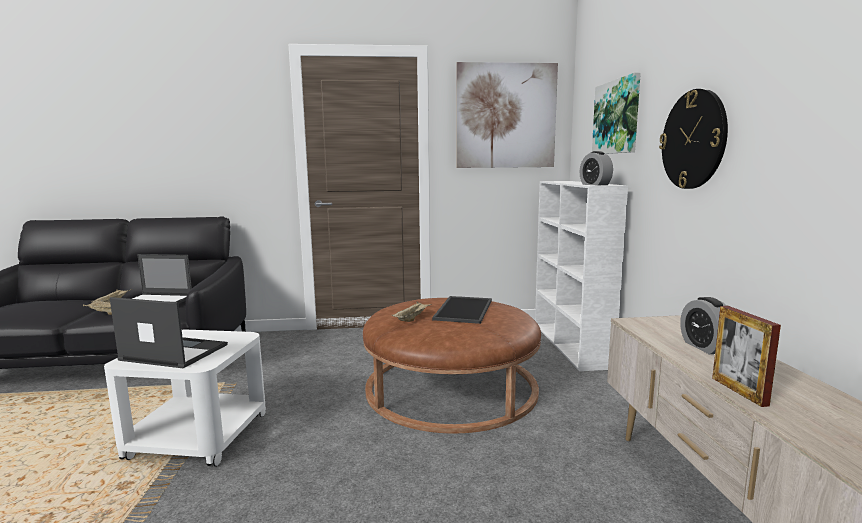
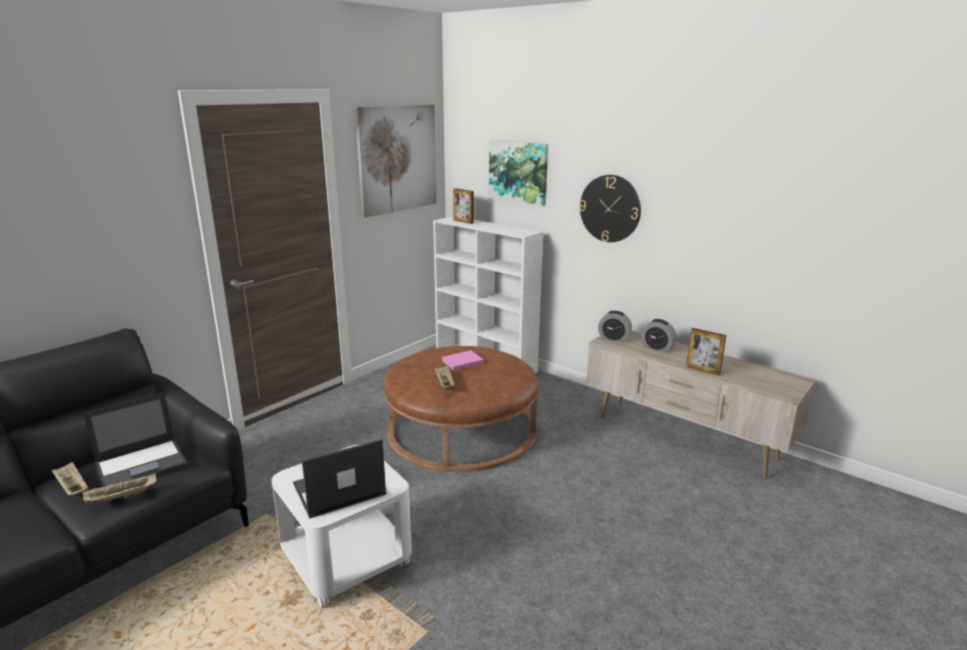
camera: 45 degrees left, 10 degrees up
tray [432,296,492,324] -> pink book [441,350,484,371]
alarm clock [580,151,613,185] -> alarm clock moved to [598,311,632,343]
none -> picture frame [453,188,474,224]

